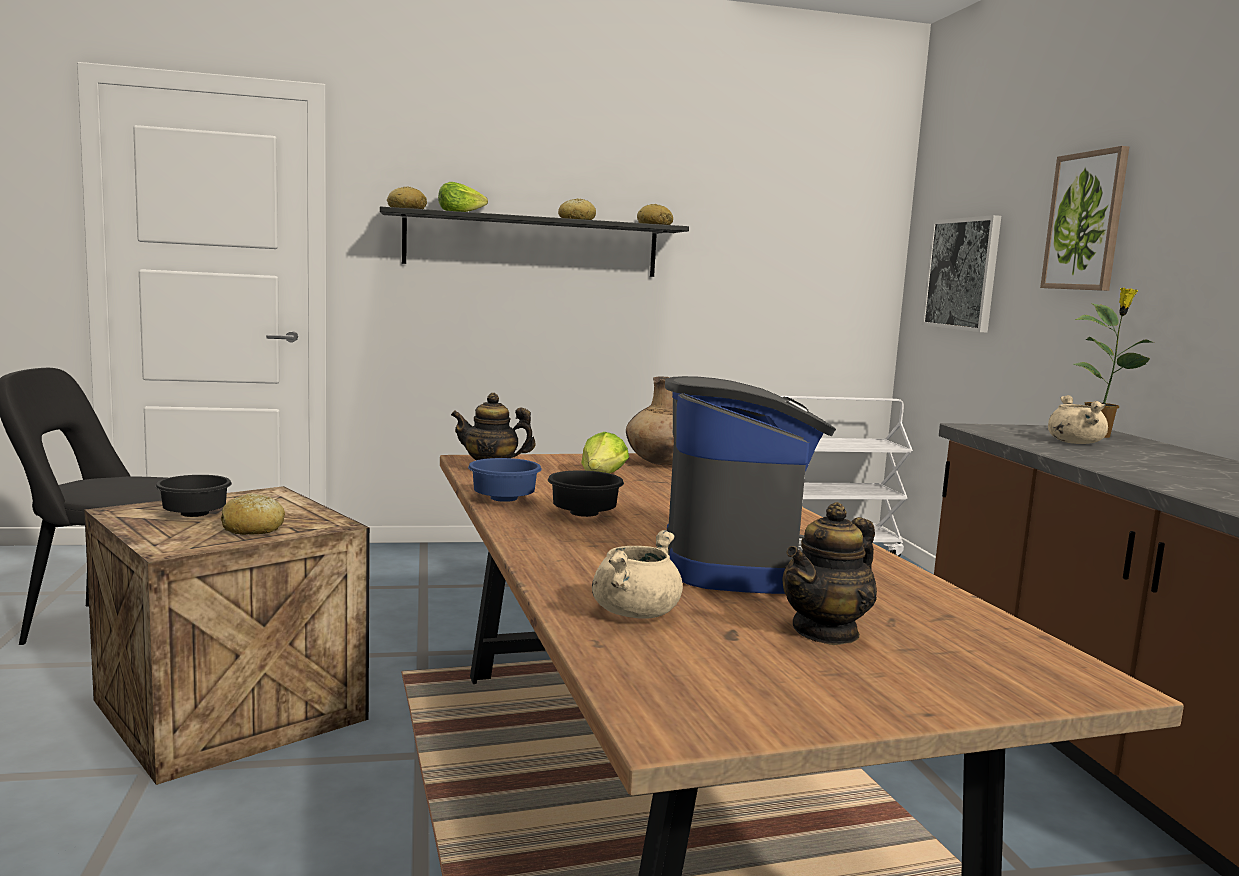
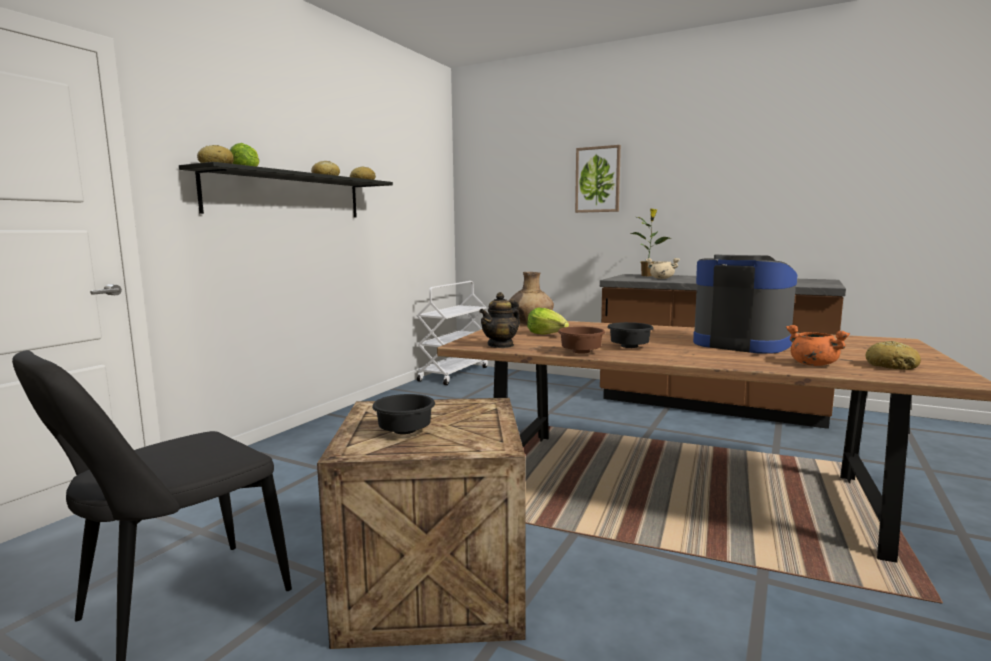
camera: 50 degrees left, 0 degrees up
bread [221,494,285,535] -> bread moved to [866,341,921,370]
blue bowl [468,458,542,502] -> brown bowl [558,326,605,354]
beige cooking pot [592,530,683,619] -> orange cooking pot [786,325,850,366]
teapot [782,502,877,645] -> none
picture [922,215,1001,333] -> none

